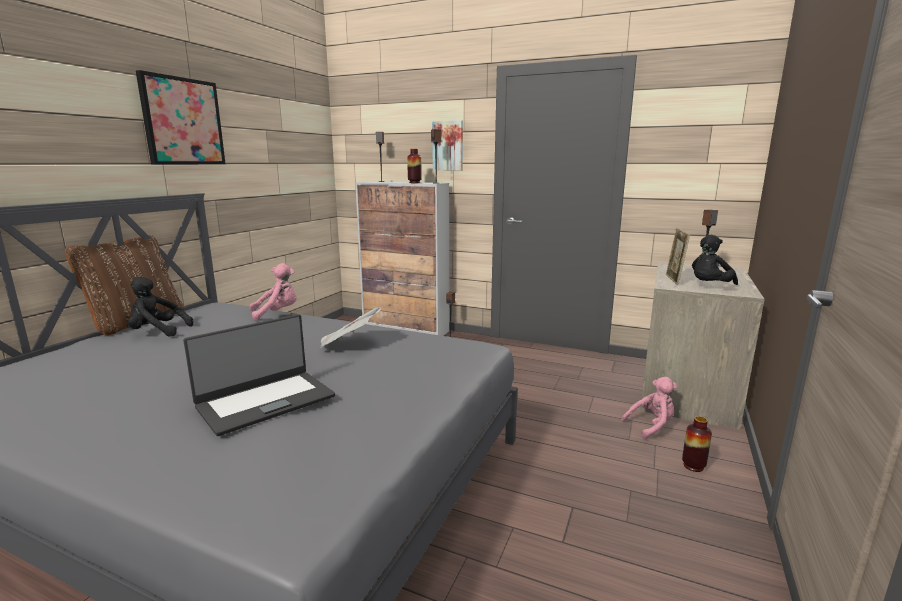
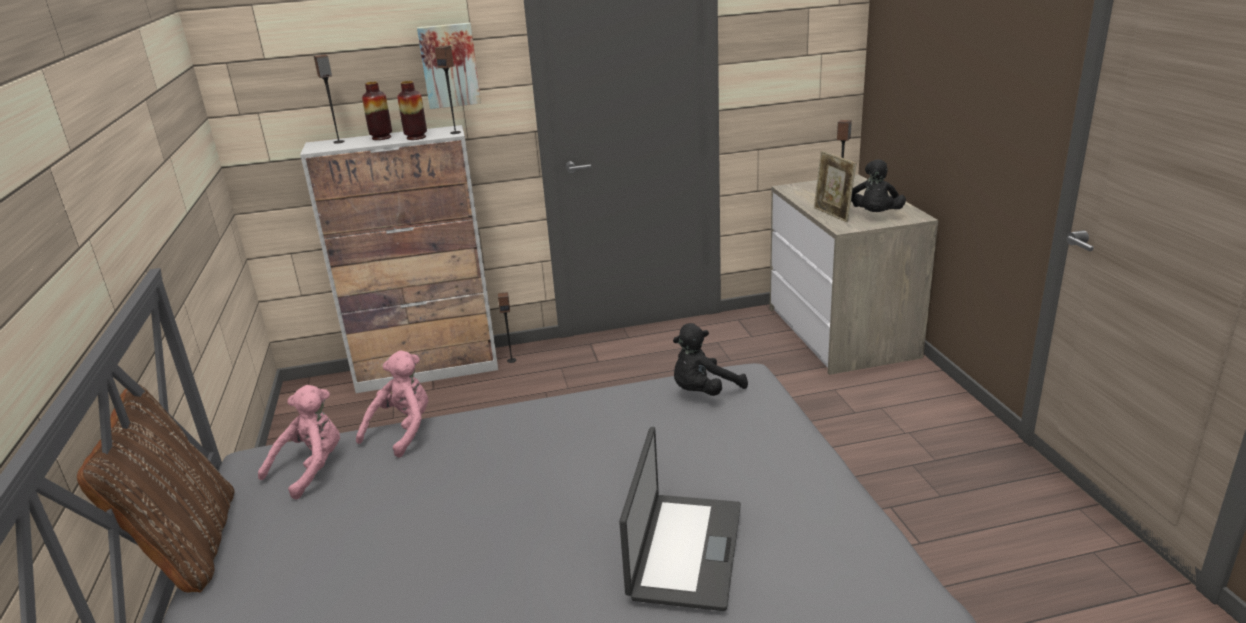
camera: 35 degrees left, 10 degrees up
black plush toy [128,277,193,337] -> black plush toy moved to [673,323,748,396]
picture [136,70,225,165] -> none
newspaper [320,307,381,348] -> none
pink plush toy [621,377,677,439] -> pink plush toy moved to [258,385,340,499]
vase [682,416,712,472] -> vase moved to [362,82,392,140]

